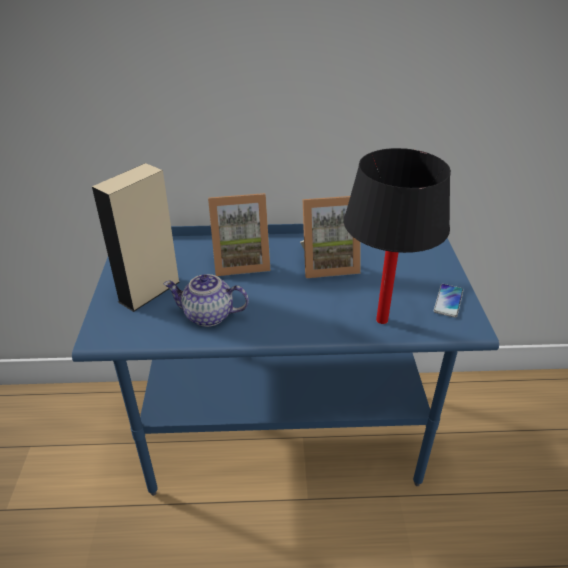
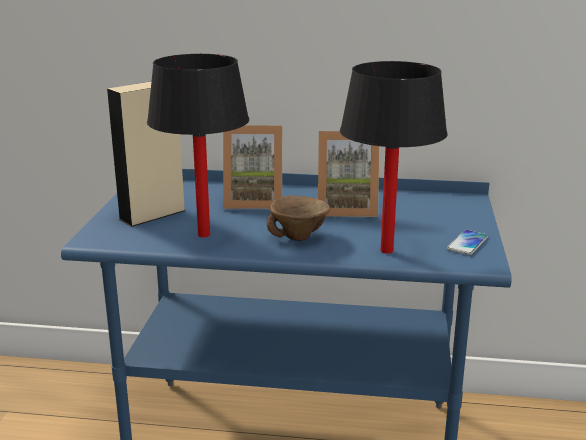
camera: 10 degrees right, 15 degrees down
teapot [164,274,249,327] -> black table lamp [147,54,249,238]
none -> brown bowl [266,195,330,241]

